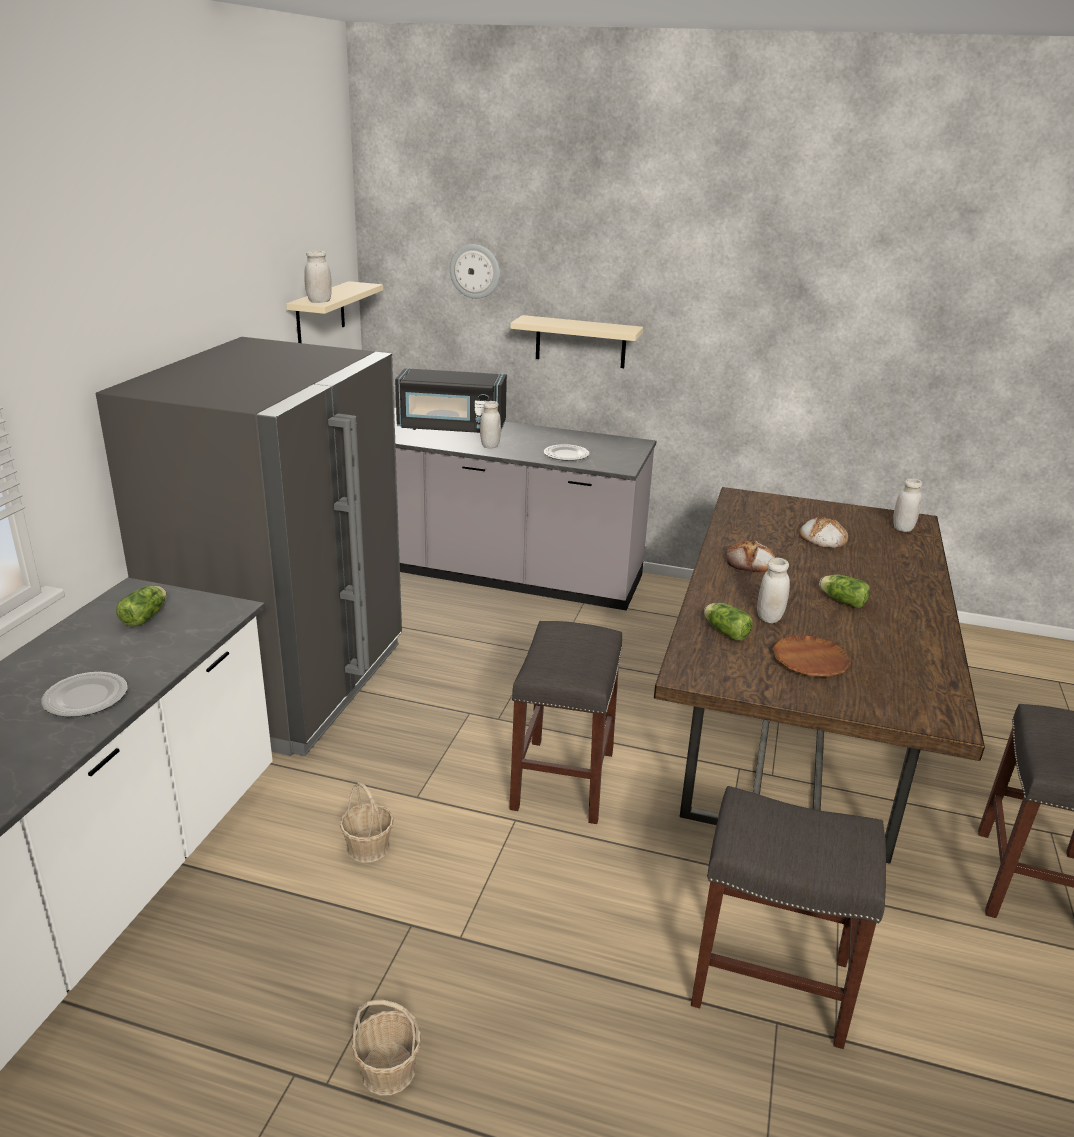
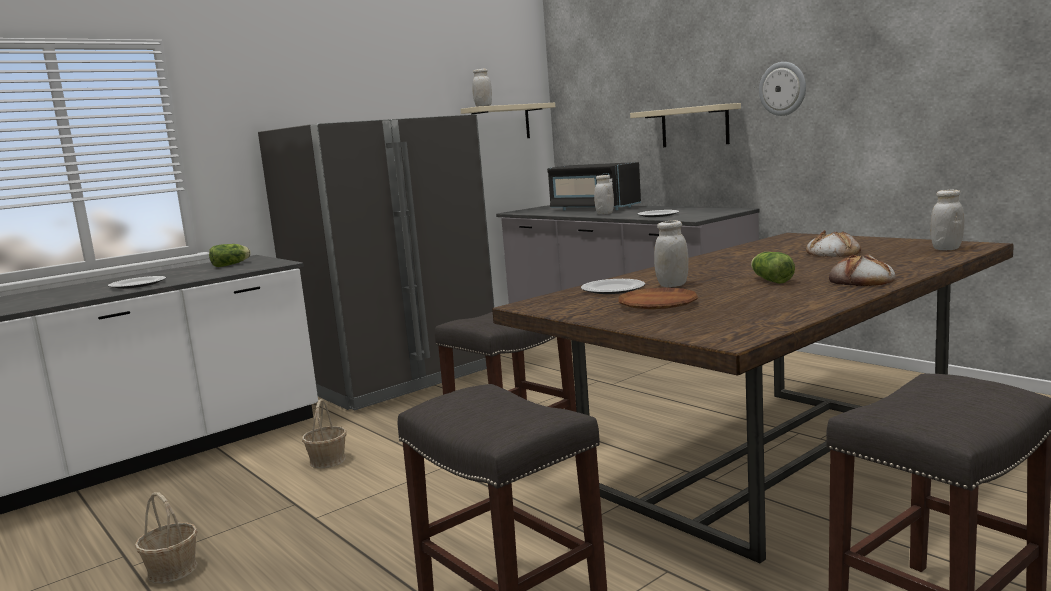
camera: 35 degrees right, 15 degrees down
wall clock [450,244,500,299] -> wall clock moved to [759,62,806,116]
lettuce [704,603,753,641] -> plate [581,279,645,294]
bread [726,540,775,572] -> bread moved to [829,253,896,286]

